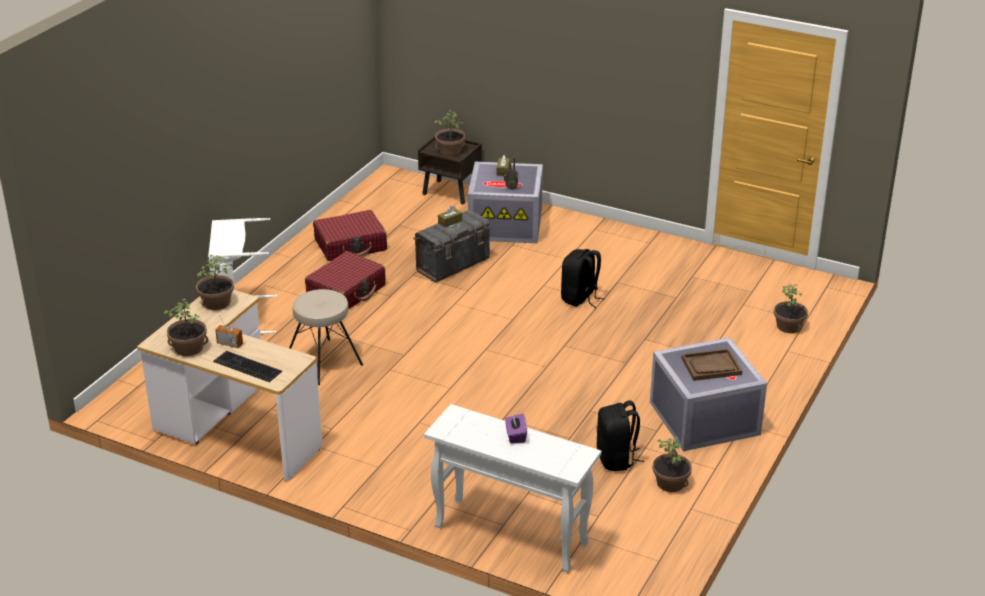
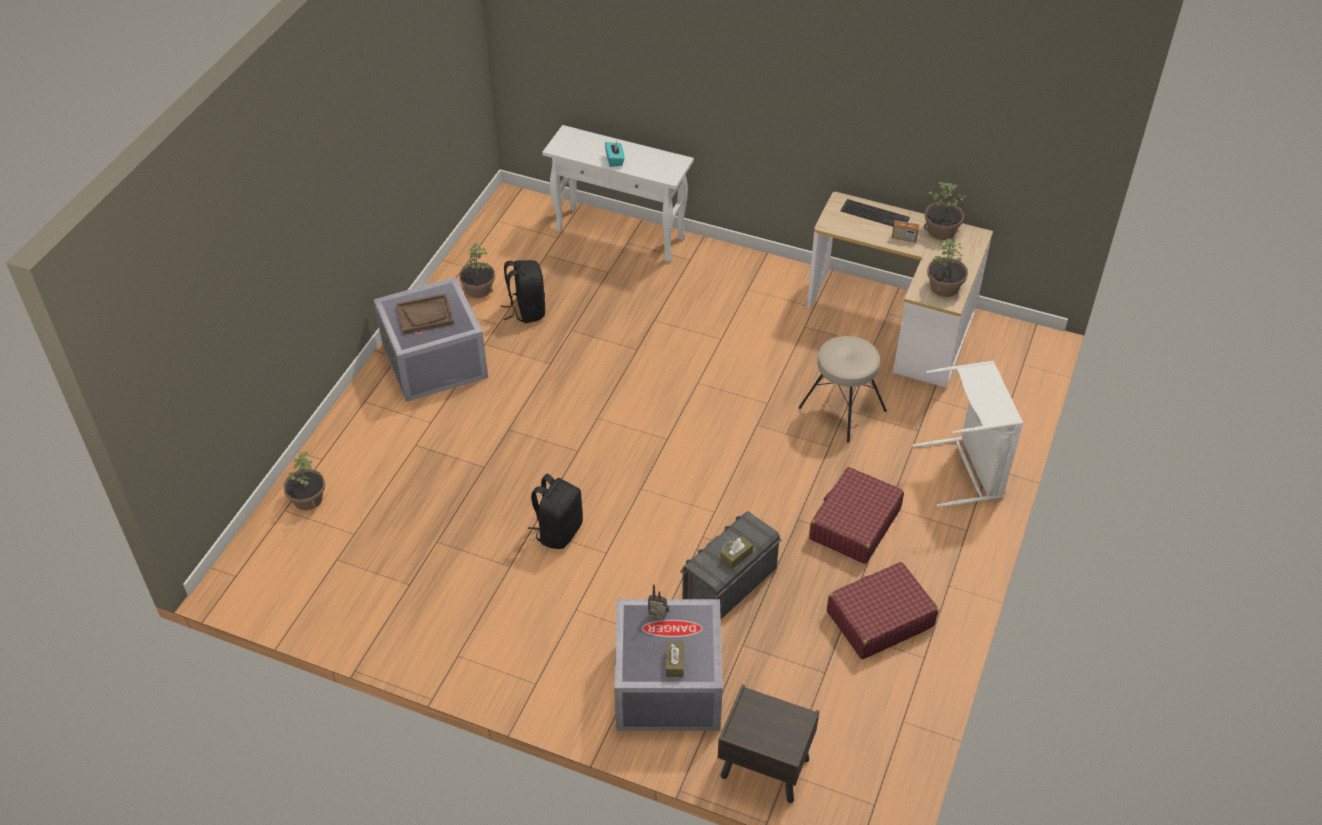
camera: 175 degrees right, 15 degrees up
potted plant [434,110,465,156] -> none
purple tissue box [505,414,527,443] -> turquoise tissue box [605,141,624,167]

